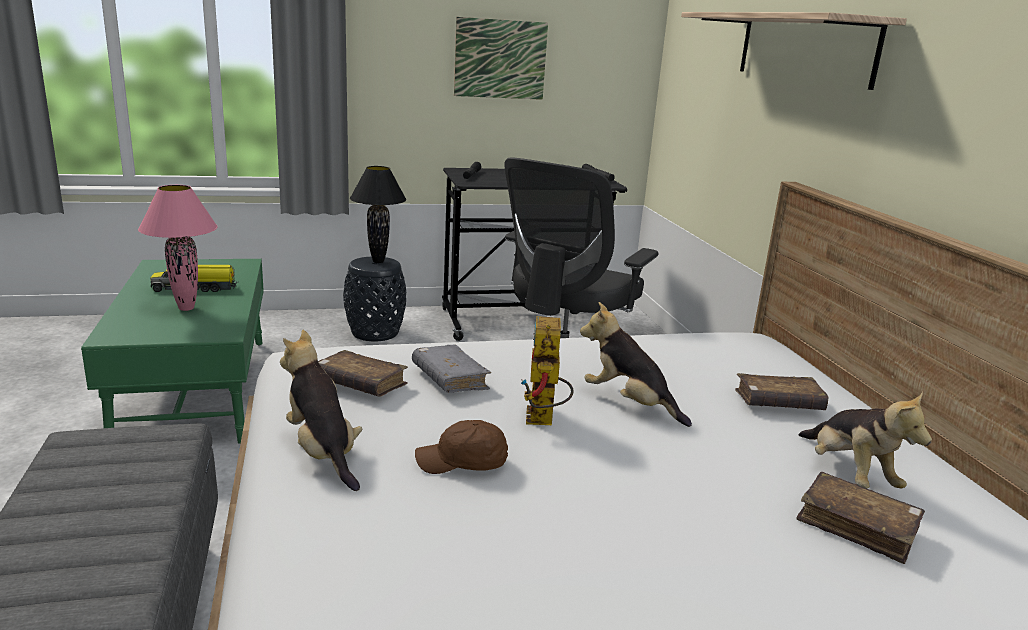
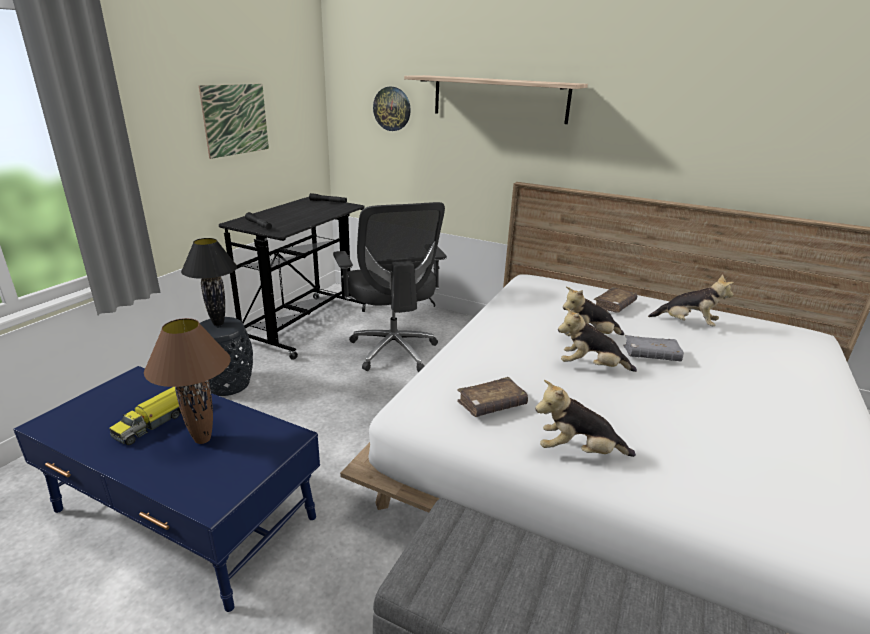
camera: 50 degrees left, 5 degrees up
green coffee table [81,259,264,444] -> blue coffee table [13,366,320,612]
pink table lamp [138,185,218,311] -> brown table lamp [144,318,231,444]
grey book [412,345,491,393] -> grey book moved to [623,335,684,361]
brown cap [415,420,508,474] -> none
toy robot [521,316,574,425] -> plush toy [558,307,637,372]
brown book [796,472,925,564] -> none
none -> wall clock [373,87,411,131]

